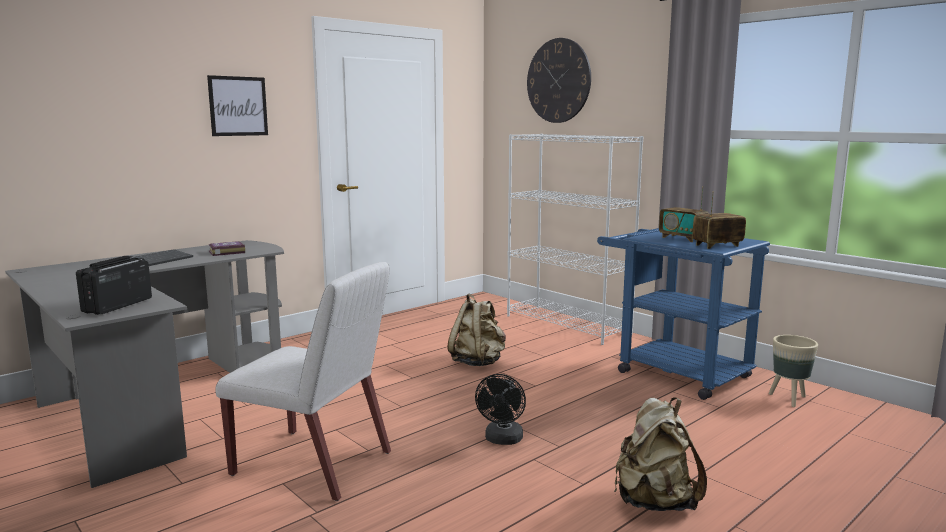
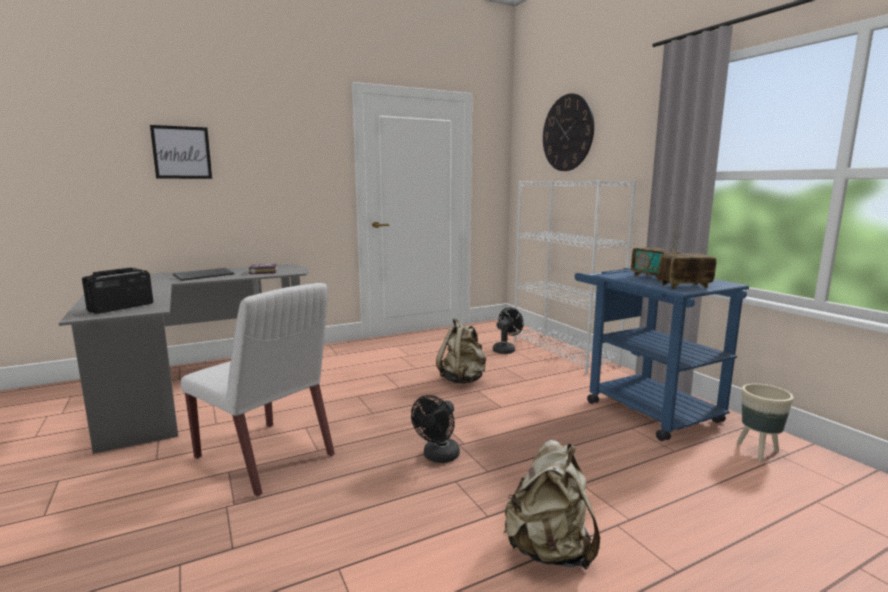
camera: 15 degrees right, 0 degrees up
picture [207,75,268,136] -> picture moved to [150,125,212,179]
none -> black fan [493,308,524,354]

